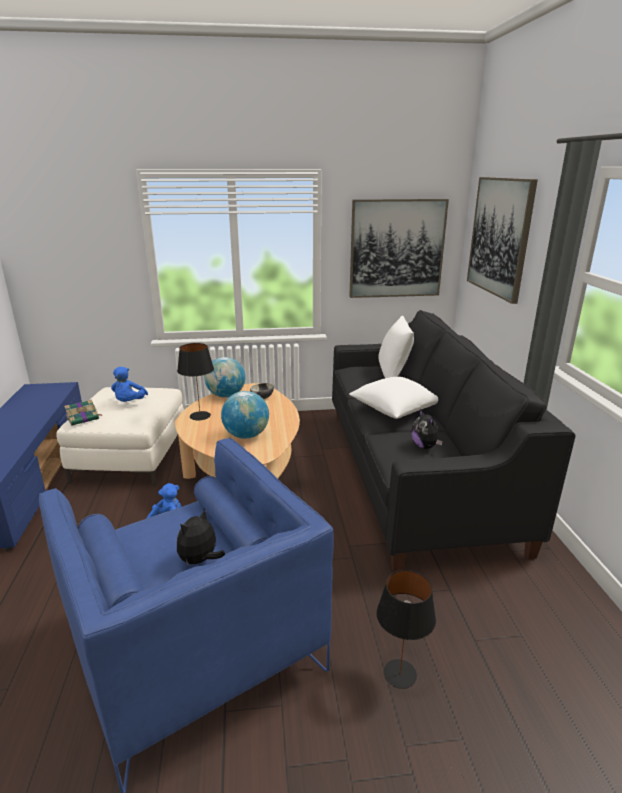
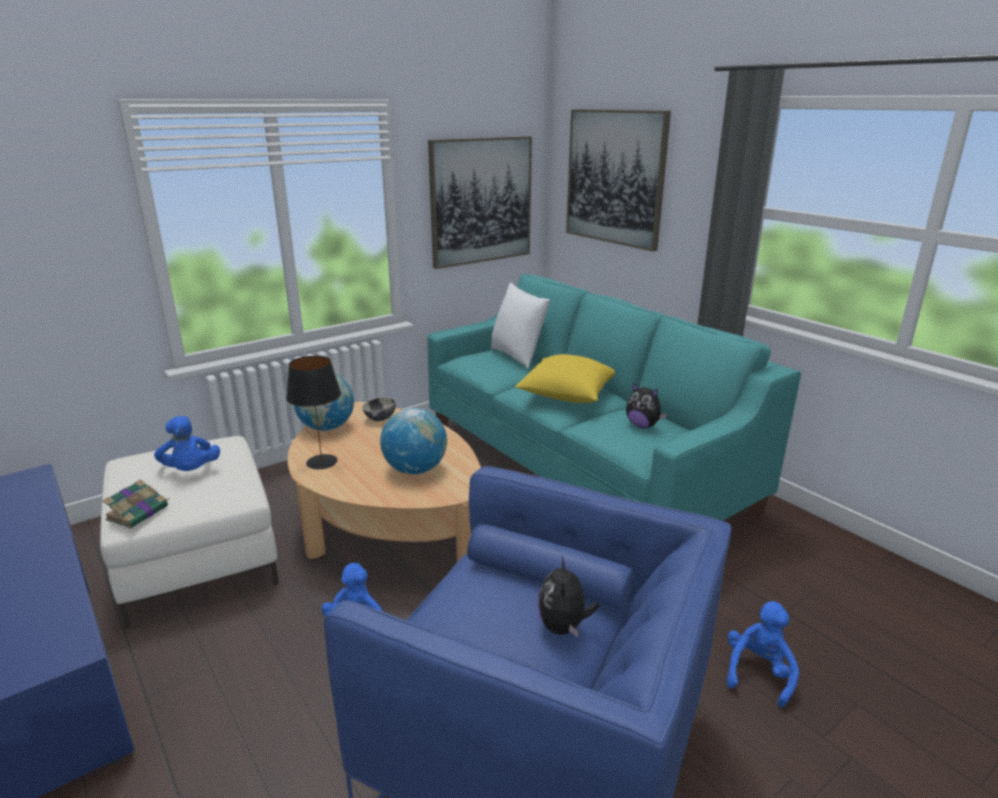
camera: 30 degrees left, 0 degrees up
black sofa [332,310,576,571] -> turquoise sofa [427,274,801,521]
white pillow [349,377,438,419] -> yellow pillow [515,354,615,403]
black table lamp [376,570,436,689] -> blue plush toy [726,601,799,708]

